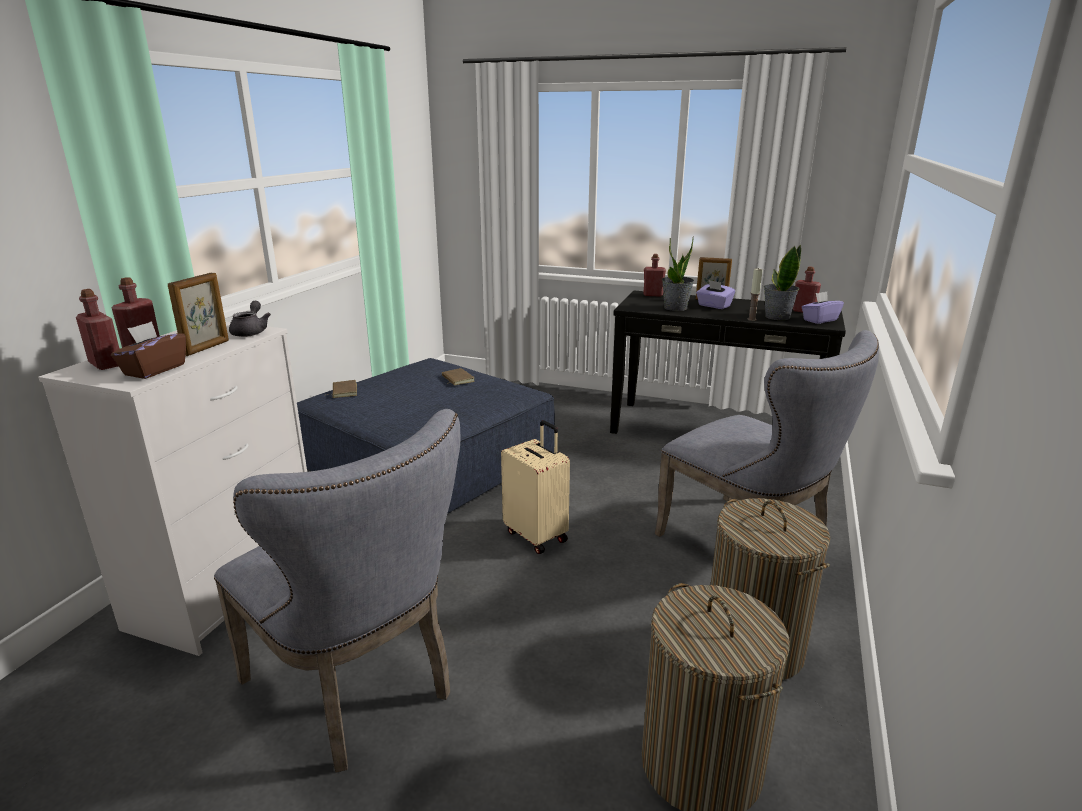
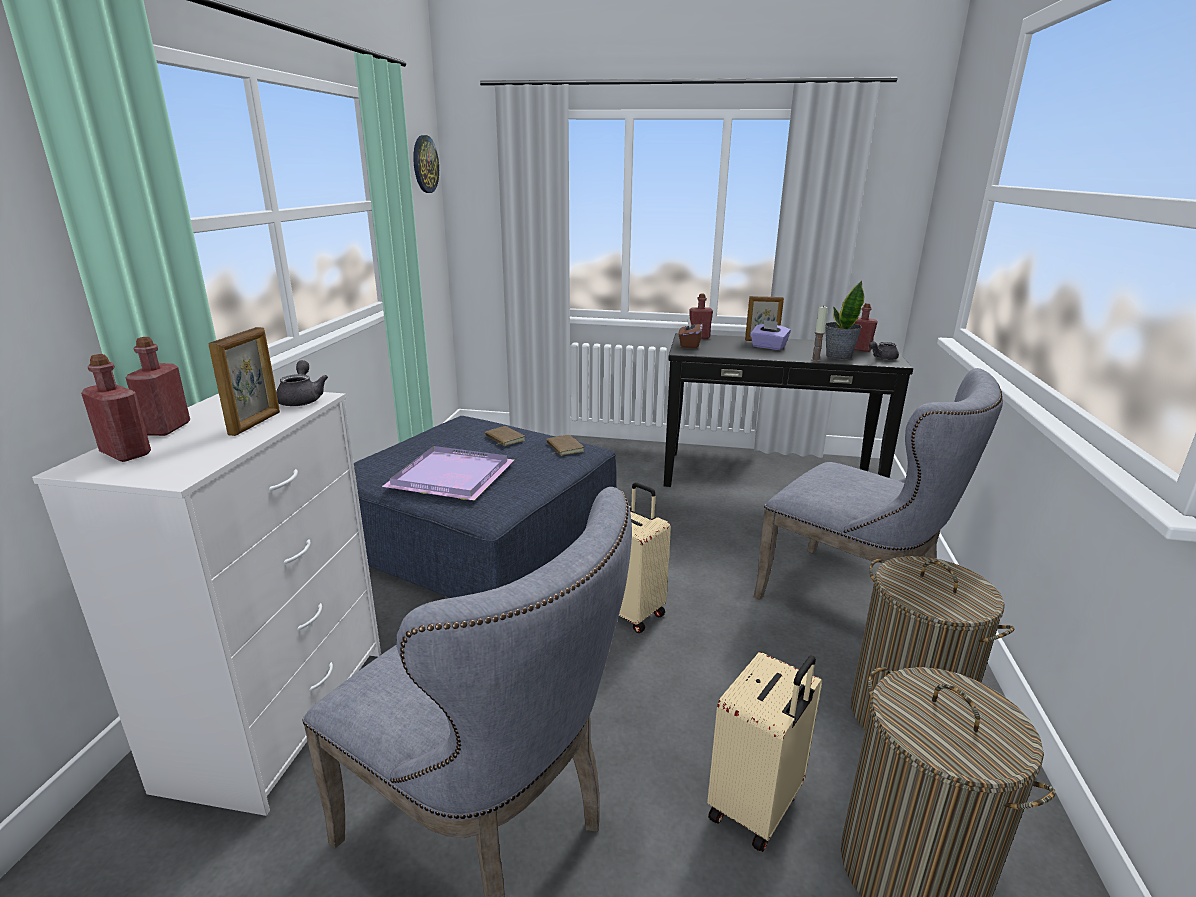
camera: 10 degrees left, 0 degrees up
brown tissue box [111,321,186,379] -> brown tissue box moved to [678,317,703,348]
brown book [324,380,357,398] -> brown book moved to [546,434,584,456]
potted plant [662,237,694,311] -> none
purple tissue box [802,292,844,324] -> grey teapot [869,341,899,360]
none -> purple tray [382,446,514,500]
none -> wall clock [413,135,439,193]
none -> beige suitcase [707,652,822,852]

